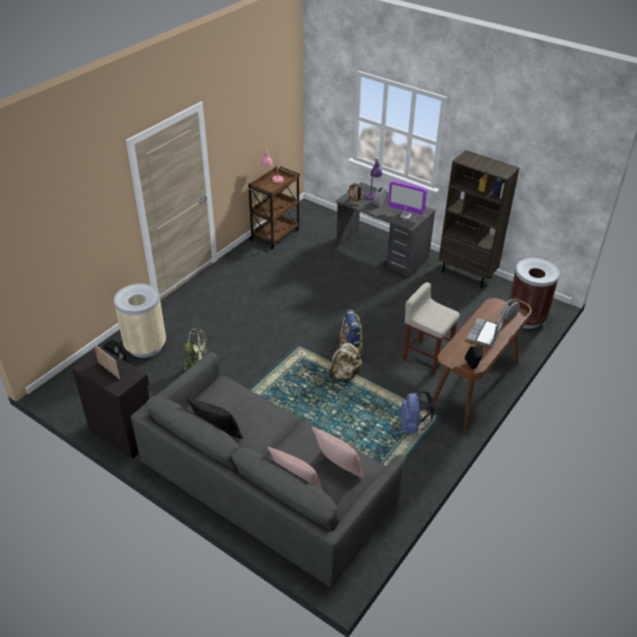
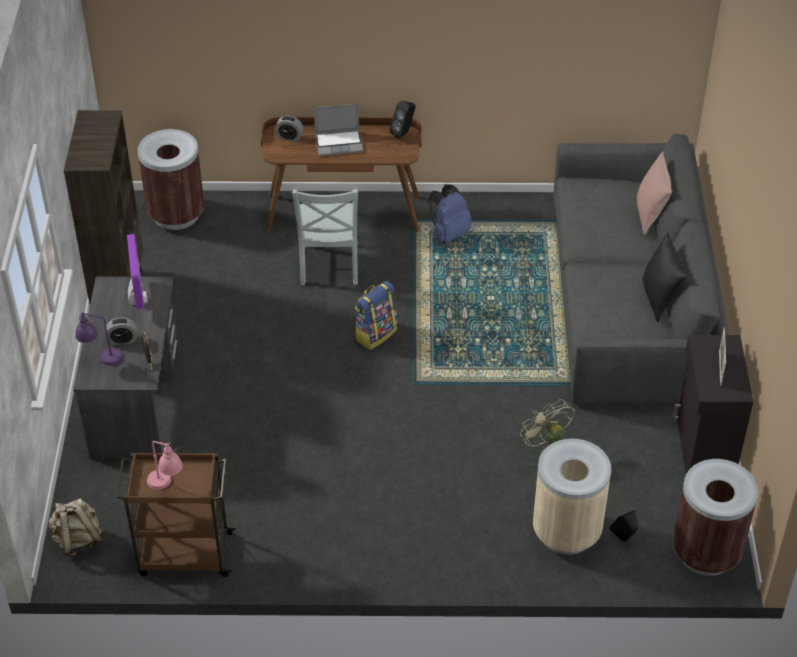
camera: 125 degrees left, 5 degrees up
pink pillow [312,427,364,478] -> none
beige backpack [329,341,362,381] -> beige backpack moved to [49,498,106,557]
beige stool [403,282,460,375] -> grey chair [292,189,358,285]
none -> brown trash can [672,459,758,576]

